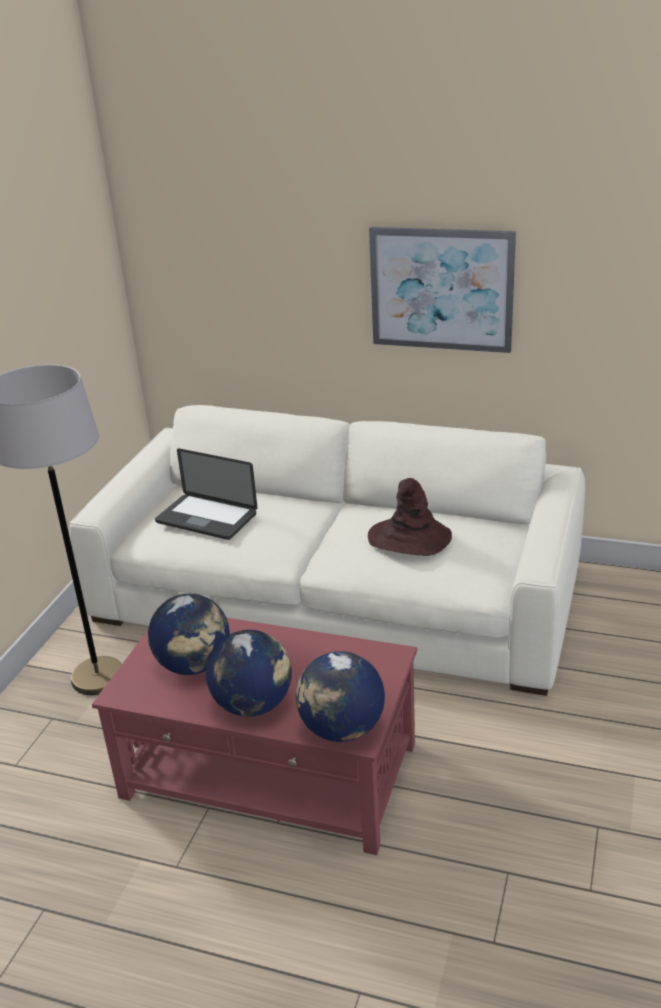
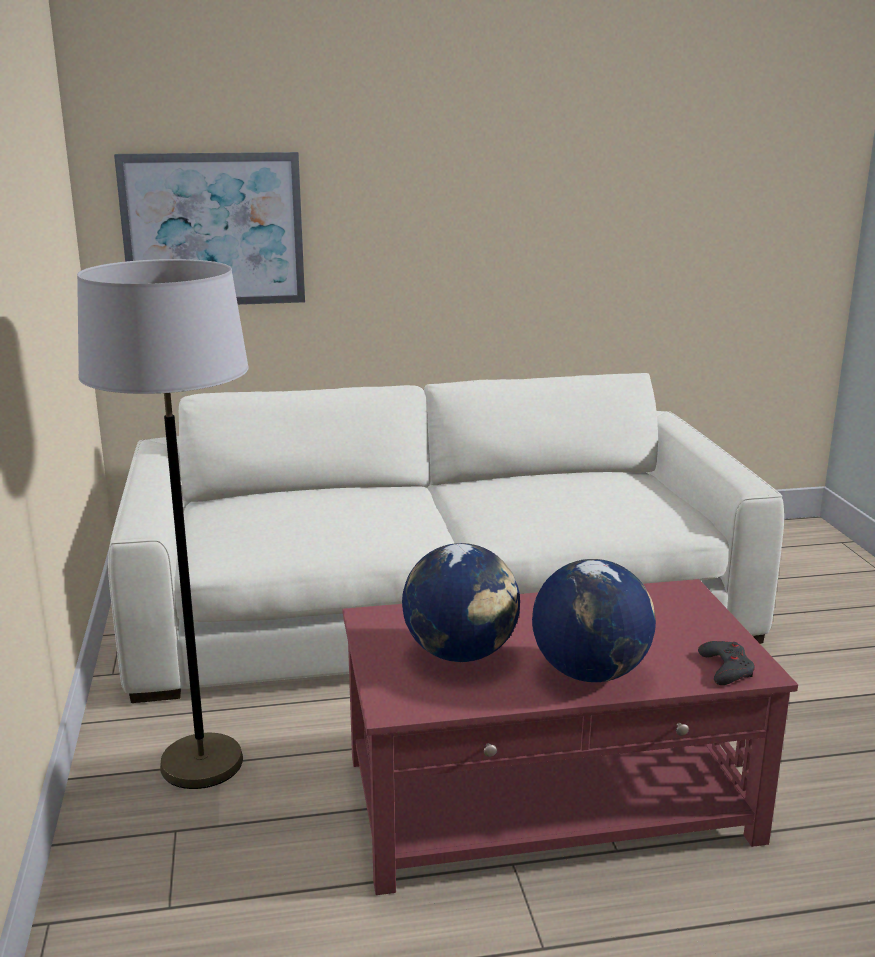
camera: 30 degrees left, 10 degrees down
laptop [155,449,257,540] -> none
globe [296,651,385,742] -> grey game controller [698,641,755,685]
brown hat [368,478,452,556] -> none
picture [369,227,516,353] -> picture moved to [114,152,305,305]

